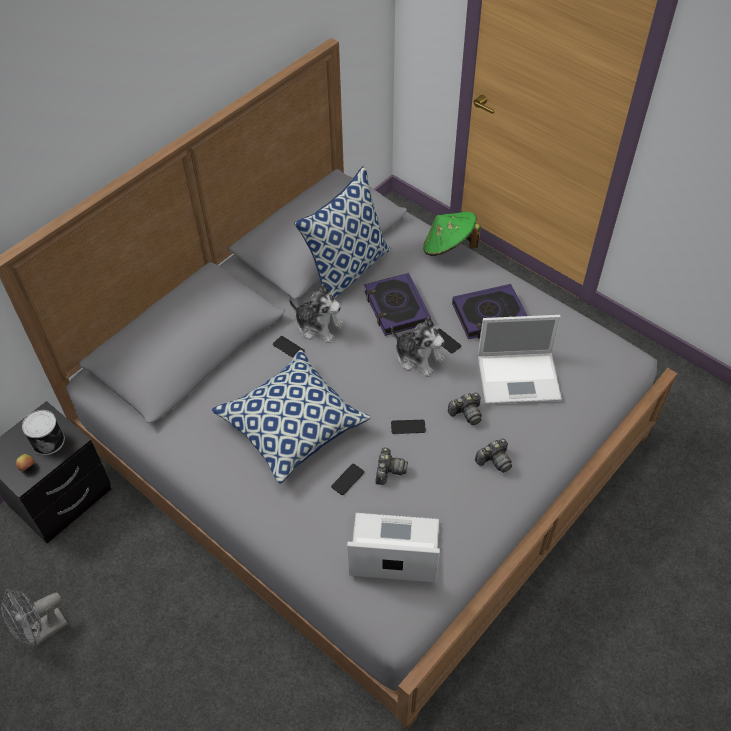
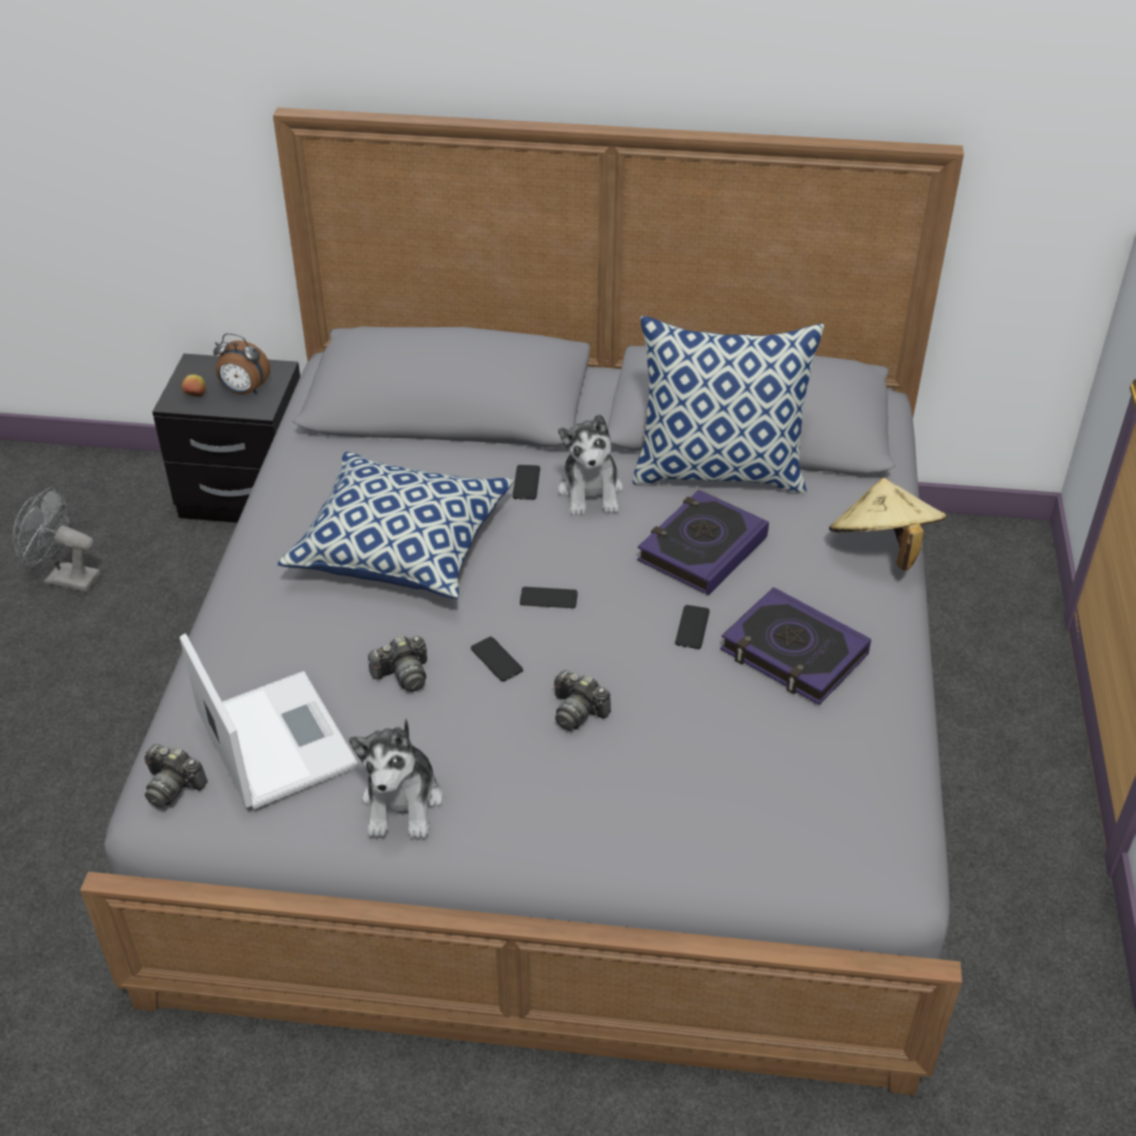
camera: 55 degrees right, 10 degrees down
can [22,410,65,455] -> alarm clock [213,333,270,395]
phone [331,464,364,495] -> phone moved to [520,587,578,608]
plush toy [391,317,445,377] -> plush toy moved to [349,719,443,838]
green hat [423,212,481,256] -> beige hat [829,478,946,570]
camera [475,438,512,473] -> camera moved to [145,744,208,808]
laptop [478,315,562,404] -> none

